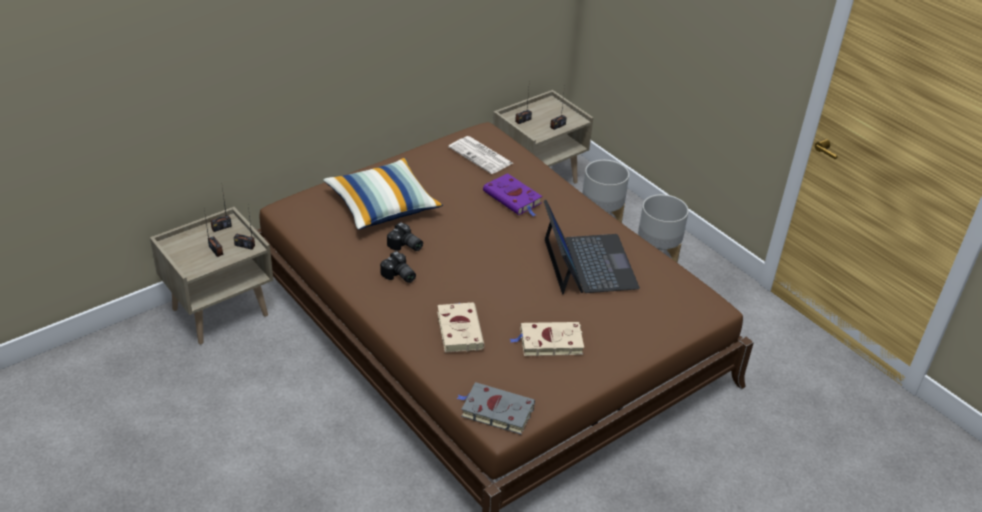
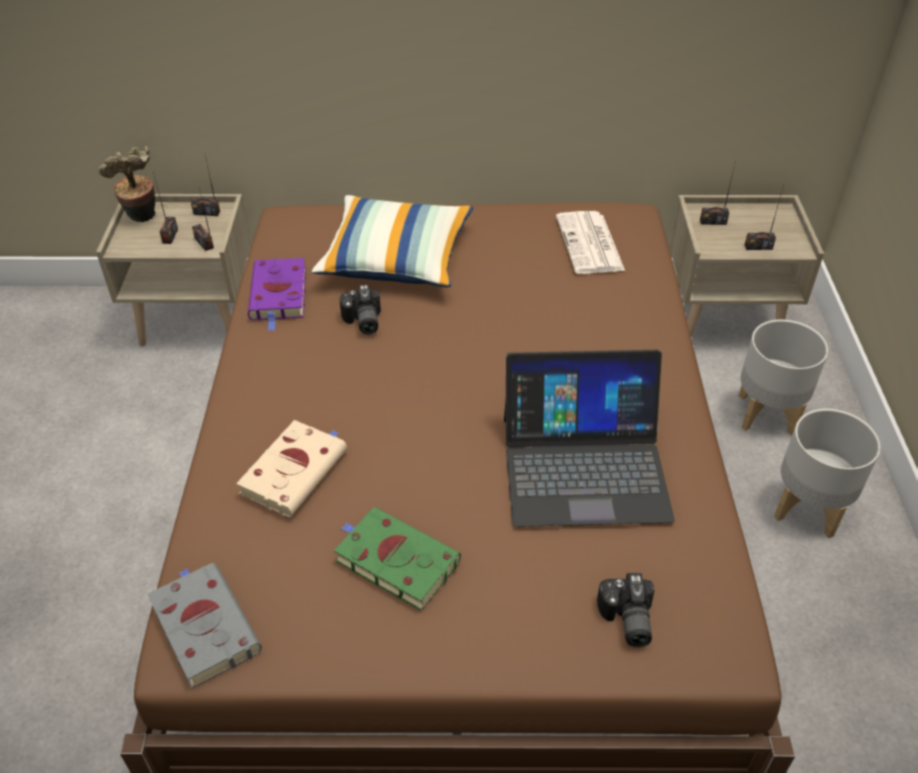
camera: 40 degrees right, 5 degrees up
camera [380,251,416,283] -> camera moved to [597,573,654,647]
purple book [483,173,542,217] -> purple book moved to [248,258,306,331]
beige book [510,322,584,356] -> green book [334,507,461,611]
laptop [544,200,640,294] -> laptop turned 60 degrees clockwise [504,350,675,527]
none -> potted plant [98,146,156,222]

